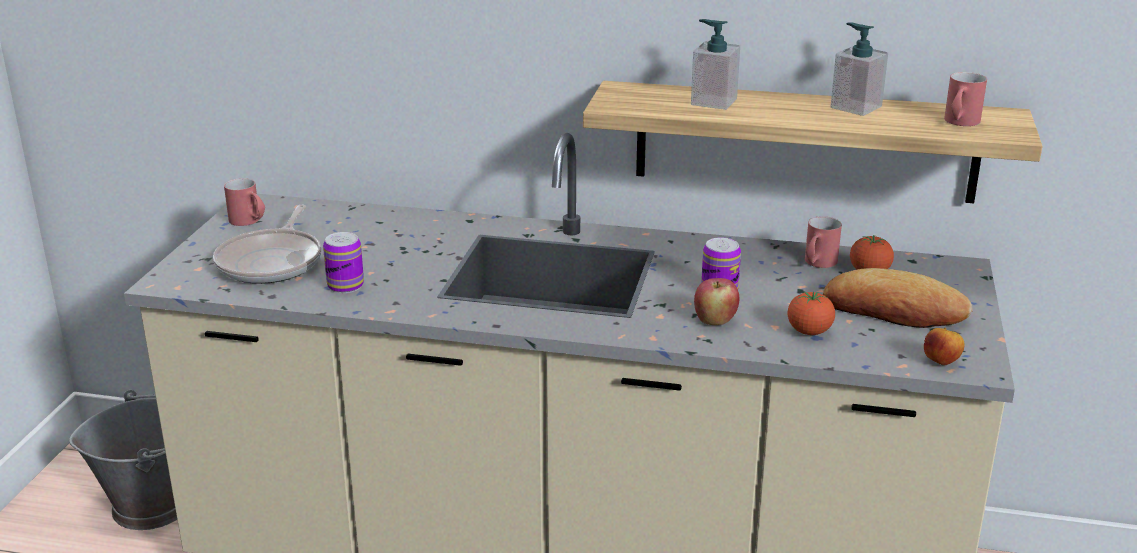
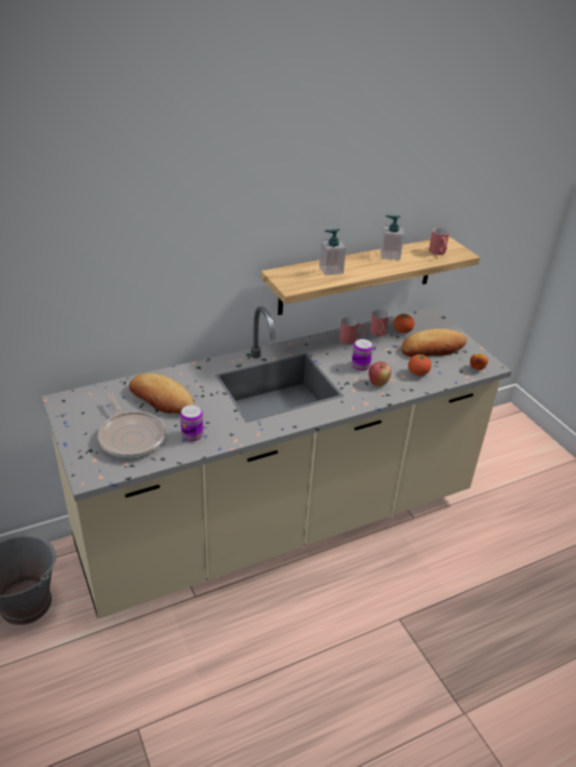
camera: 40 degrees left, 10 degrees up
red mug [224,178,265,226] -> red mug moved to [339,317,366,344]
none -> bread [129,373,194,414]

